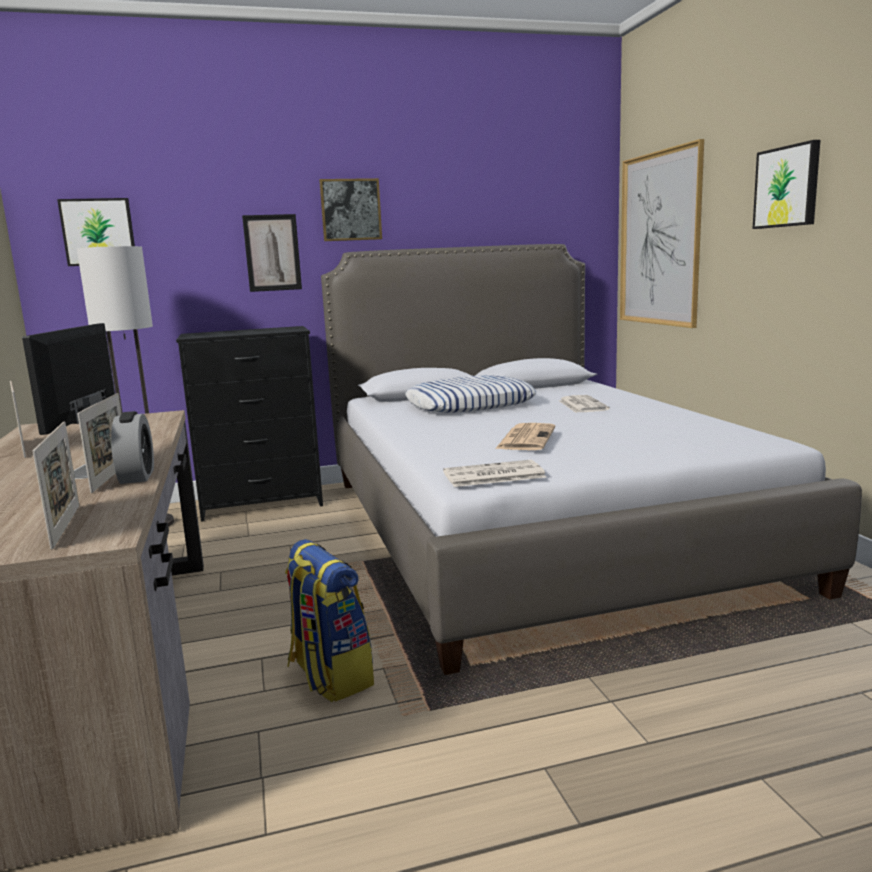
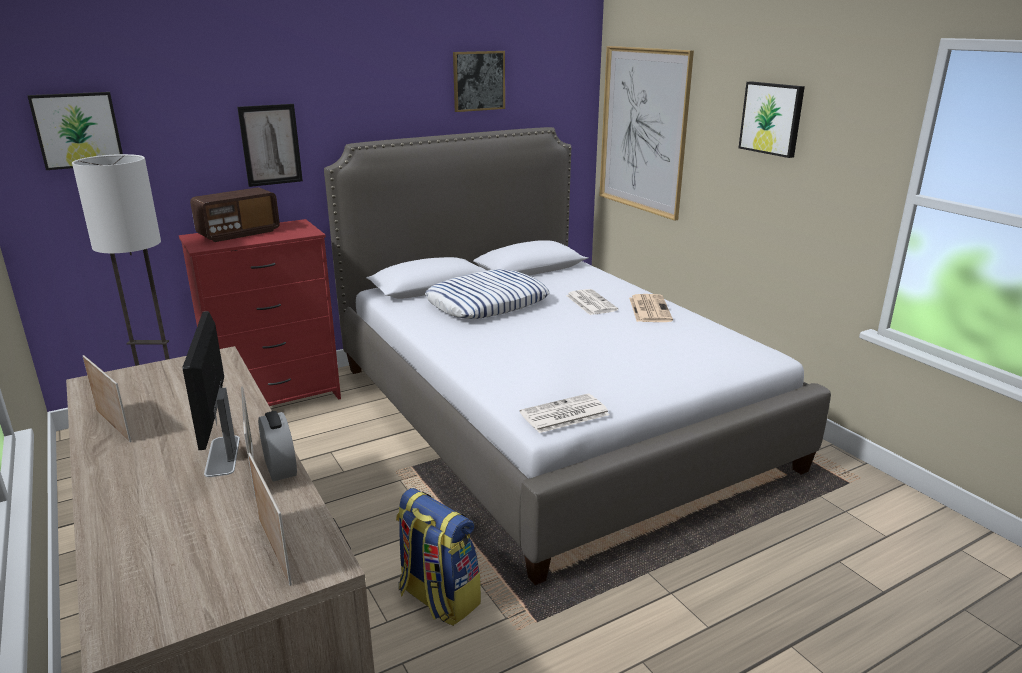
camera: 15 degrees left, 10 degrees up
black dresser [176,326,323,522] -> red dresser [179,219,341,406]
picture [319,178,382,241] -> picture moved to [453,51,505,112]
newspaper [495,423,555,450] -> newspaper moved to [629,294,673,322]
none -> radio [190,187,280,242]

